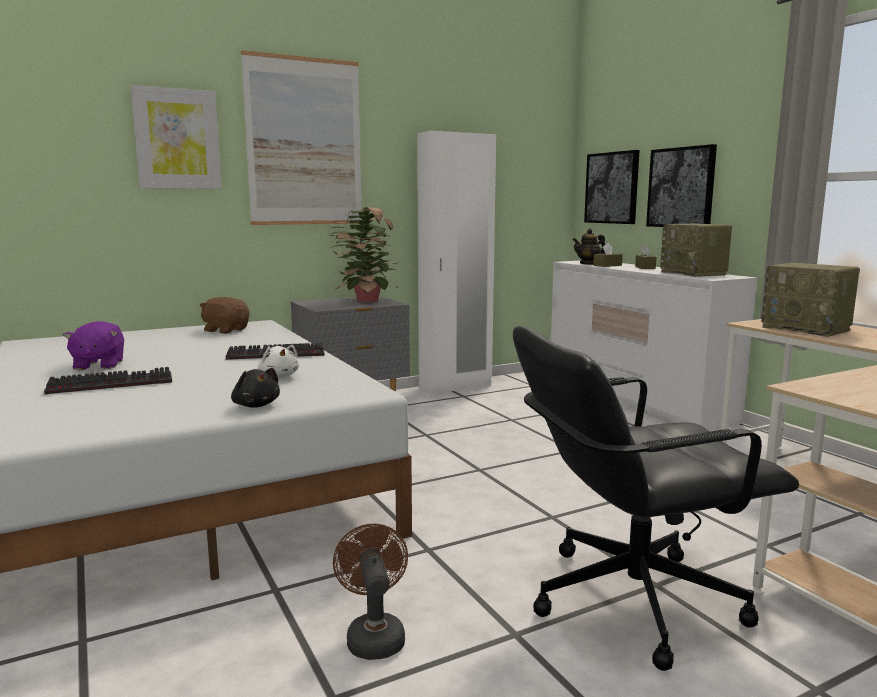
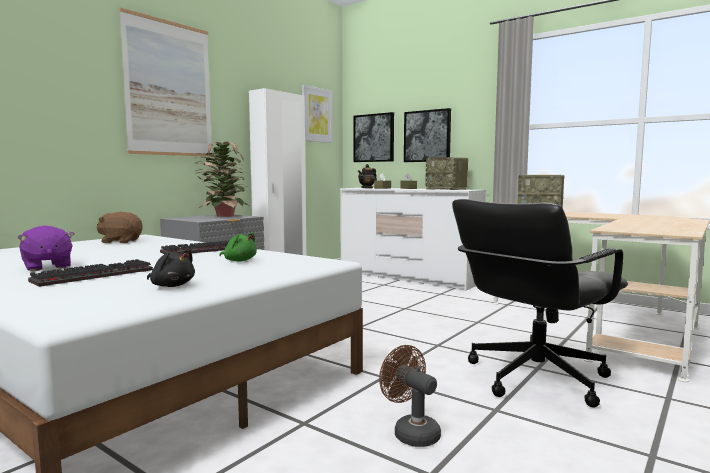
camera: 25 degrees left, 5 degrees down
picture [130,85,222,189] -> picture moved to [302,85,333,143]
black plush toy [231,368,280,408] -> black plush toy moved to [147,249,195,287]
white plush toy [257,345,299,379] -> green plush toy [219,233,257,261]

